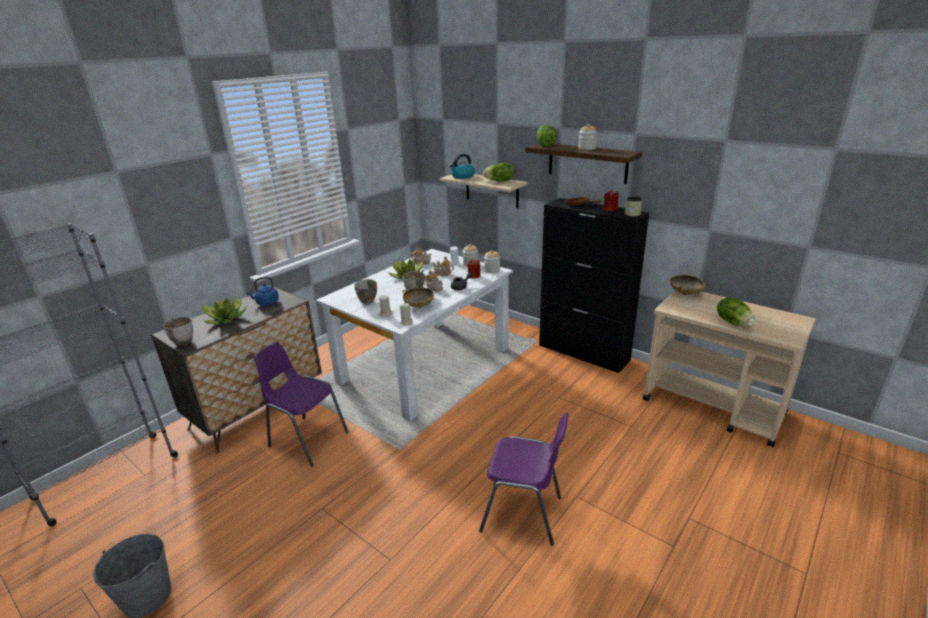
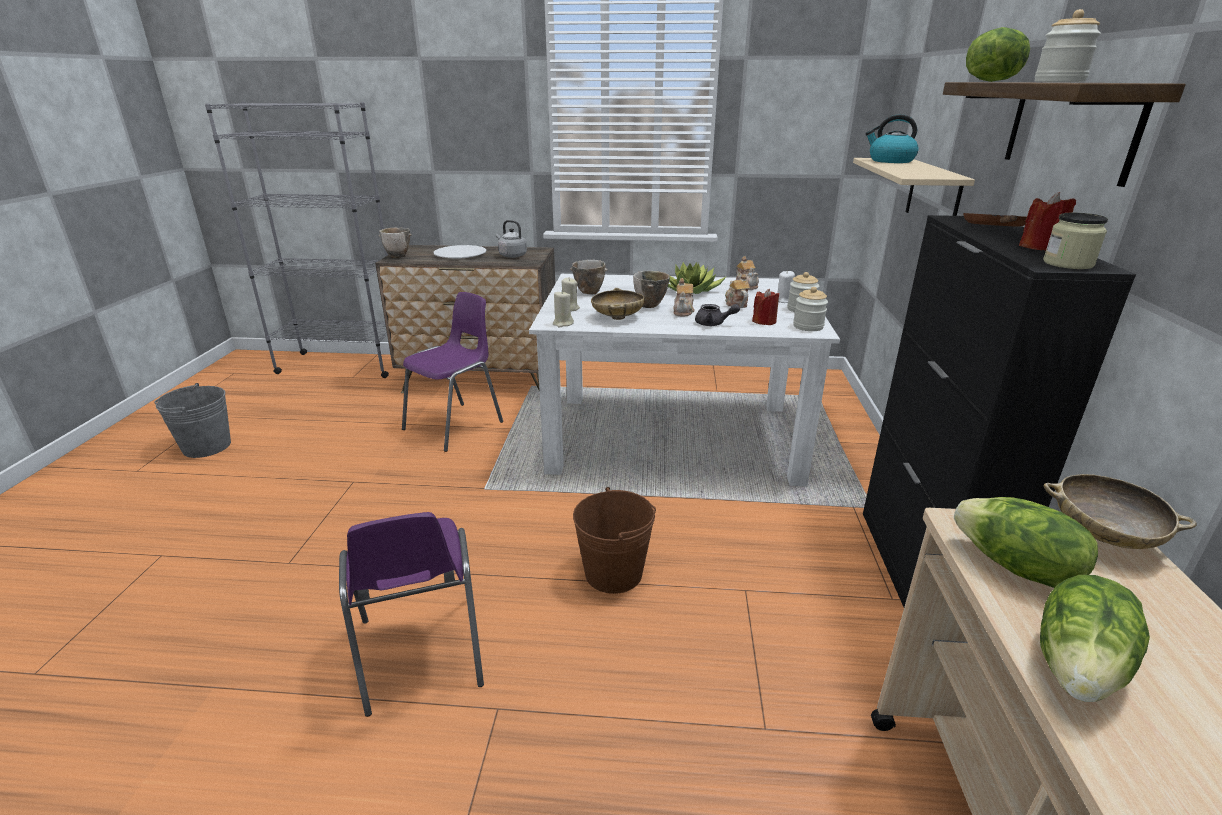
camera: 55 degrees right, 0 degrees up
potted plant [202,297,247,325] -> white plate [433,245,486,259]
blue kettle [246,277,279,306] -> grey kettle [495,220,527,258]
purple chair [254,342,349,467] -> purple chair turned 45 degrees clockwise [402,292,503,452]
lettuce [483,163,514,181] -> lettuce moved to [954,497,1098,588]
none -> brown bucket [573,487,656,594]

